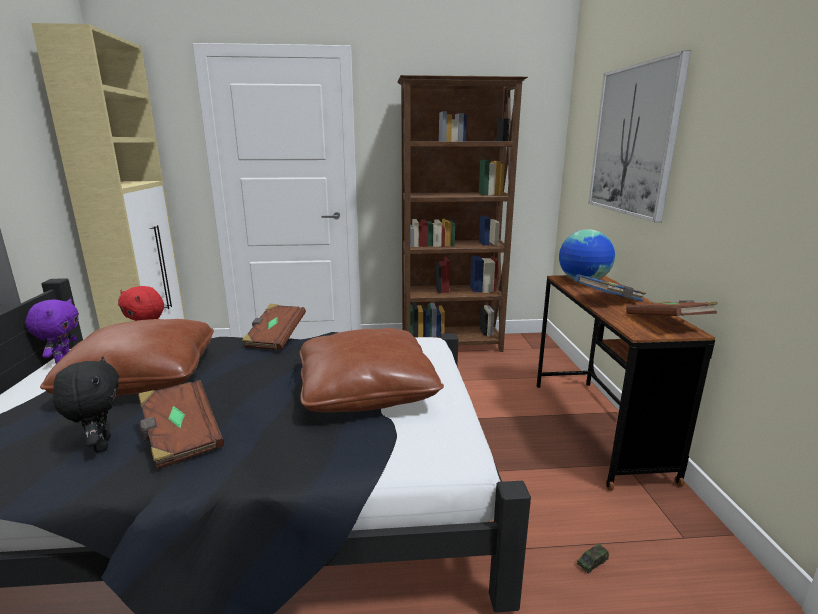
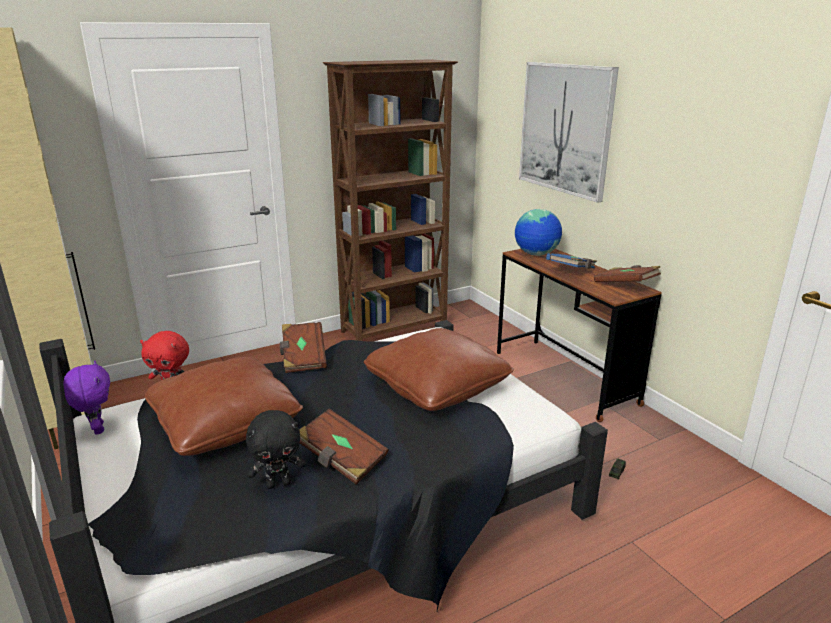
camera: 25 degrees left, 5 degrees up
black plush toy [53,356,119,453] -> black plush toy turned 120 degrees clockwise [246,410,306,489]

